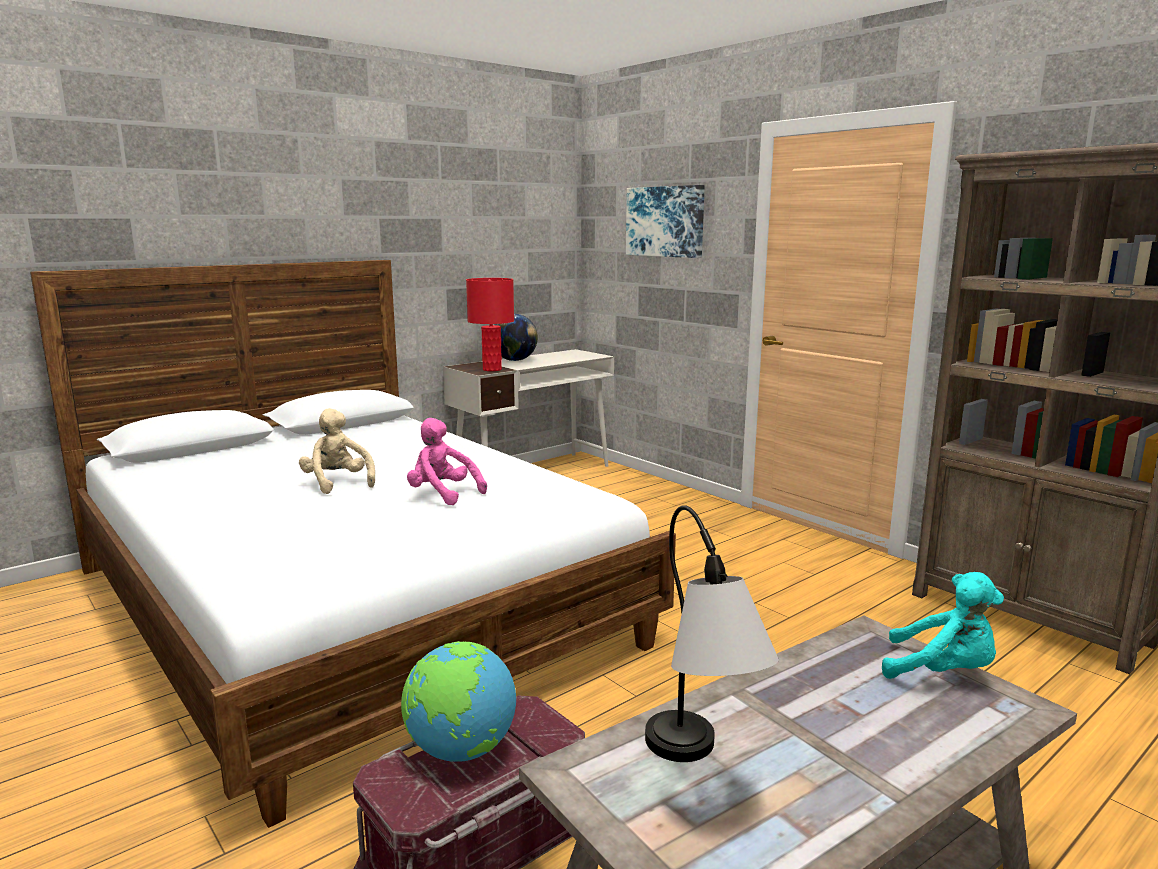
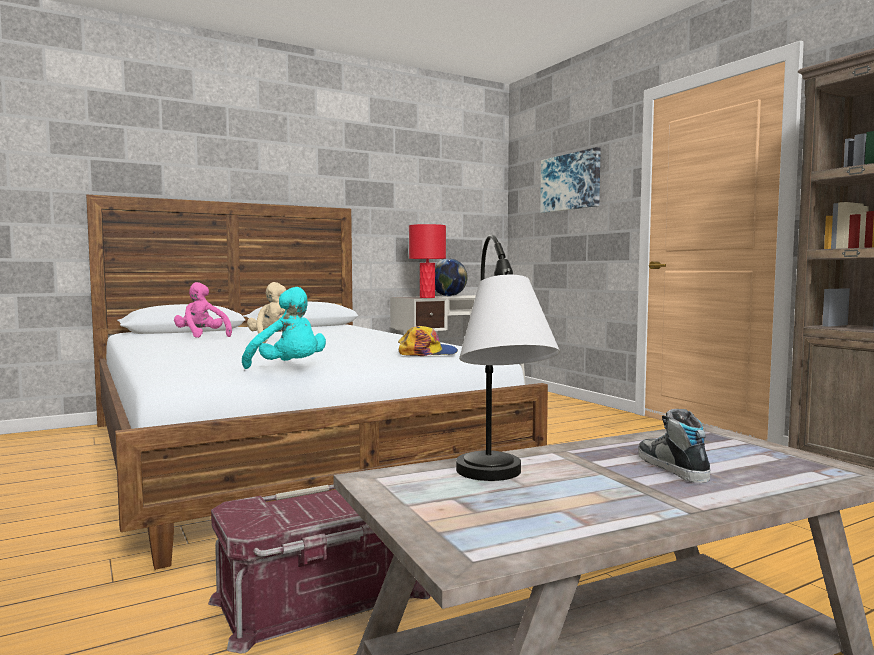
camera: 10 degrees right, 10 degrees down
globe [401,641,516,762] -> none
pink plush toy [407,418,487,505] -> pink plush toy moved to [174,282,232,338]
turquoise plush toy [882,572,1004,679] -> turquoise plush toy moved to [242,287,326,369]
none -> cap [398,326,458,356]
none -> shoe [639,409,711,483]

